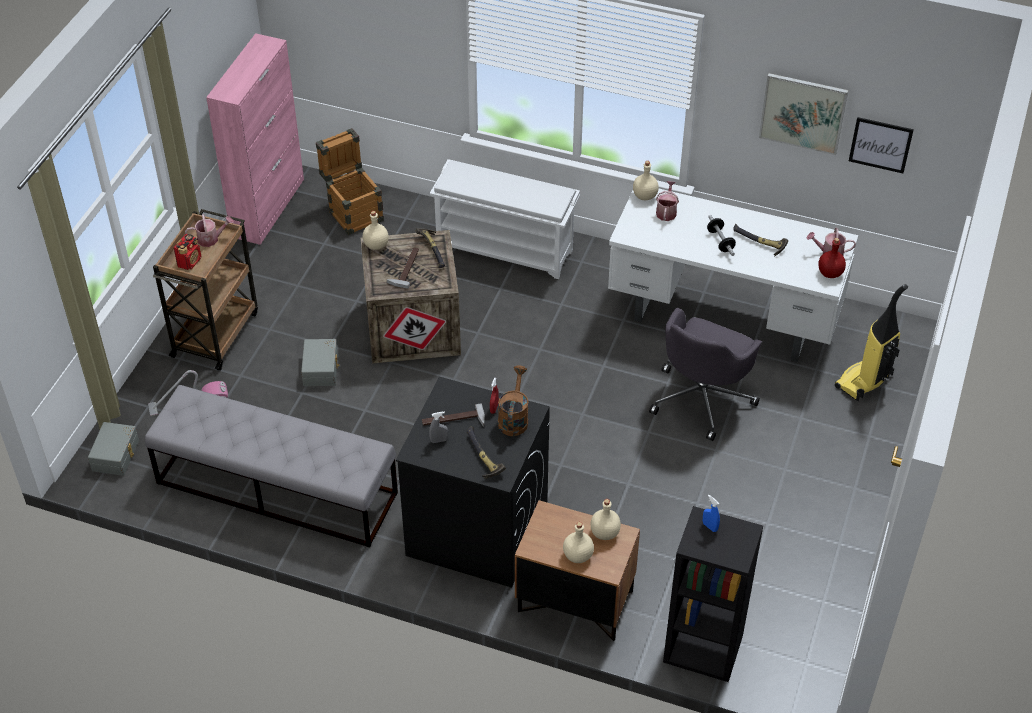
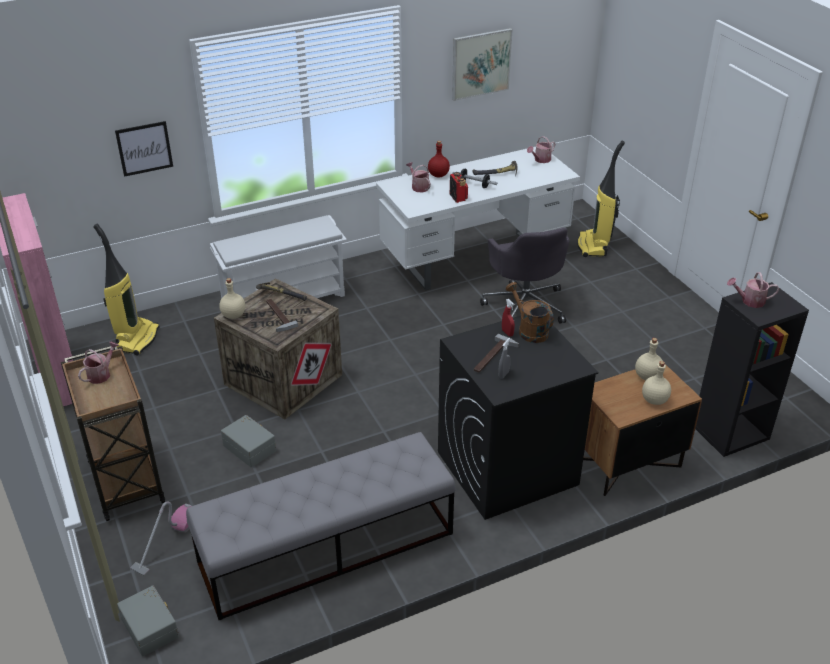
camera: 45 degrees left, 10 degrees down
radio [173,234,202,270] -> radio moved to [450,172,468,203]
crate [316,128,384,235] -> vacuum cleaner [93,224,160,356]
hammer [467,426,506,479] -> none
beige bottle [633,161,659,200] -> none
blue spray bottle [703,495,720,532] -> watering can [727,272,779,308]
red bottle [818,238,846,278] -> red bottle moved to [428,141,450,178]
picture [849,117,914,173] -> picture moved to [115,121,173,177]

